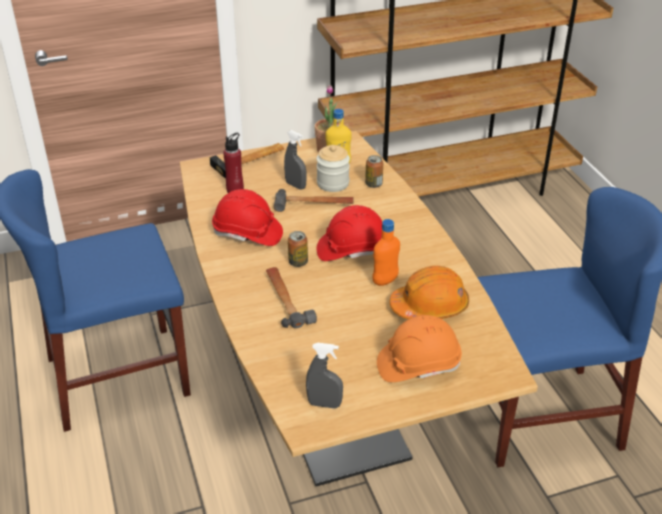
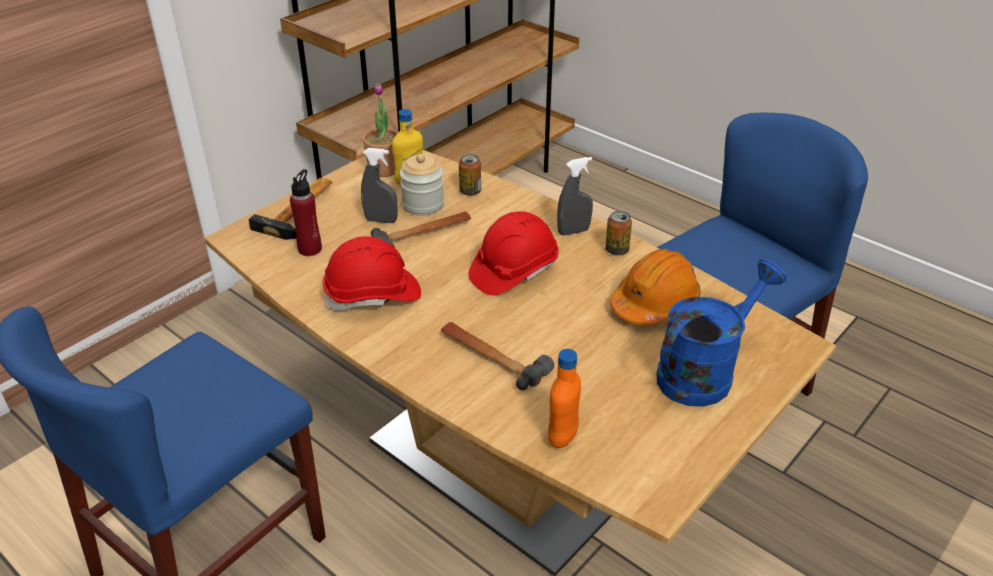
camera: 30 degrees left, 0 degrees up
can [288,231,308,267] -> can moved to [605,211,632,256]
grey spray bottle [306,343,343,408] -> grey spray bottle moved to [557,157,593,235]
orange bottle [372,219,400,286] -> orange bottle moved to [548,349,581,448]
orange hard hat [377,315,462,382] -> blue watering can [657,259,786,407]

